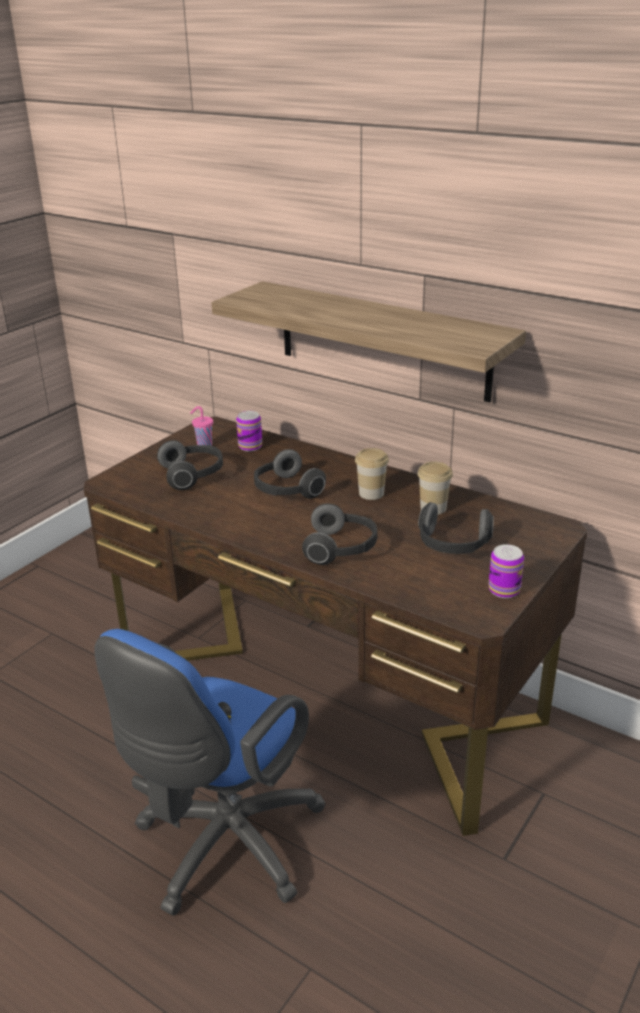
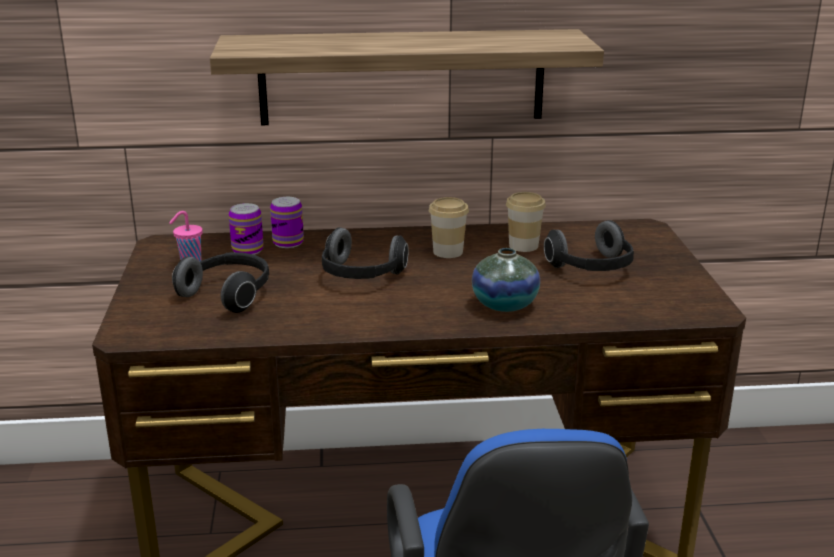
camera: 40 degrees left, 5 degrees down
headphones [302,504,377,565] -> vase [472,248,540,312]
can [489,544,524,598] -> can moved to [270,197,304,248]

